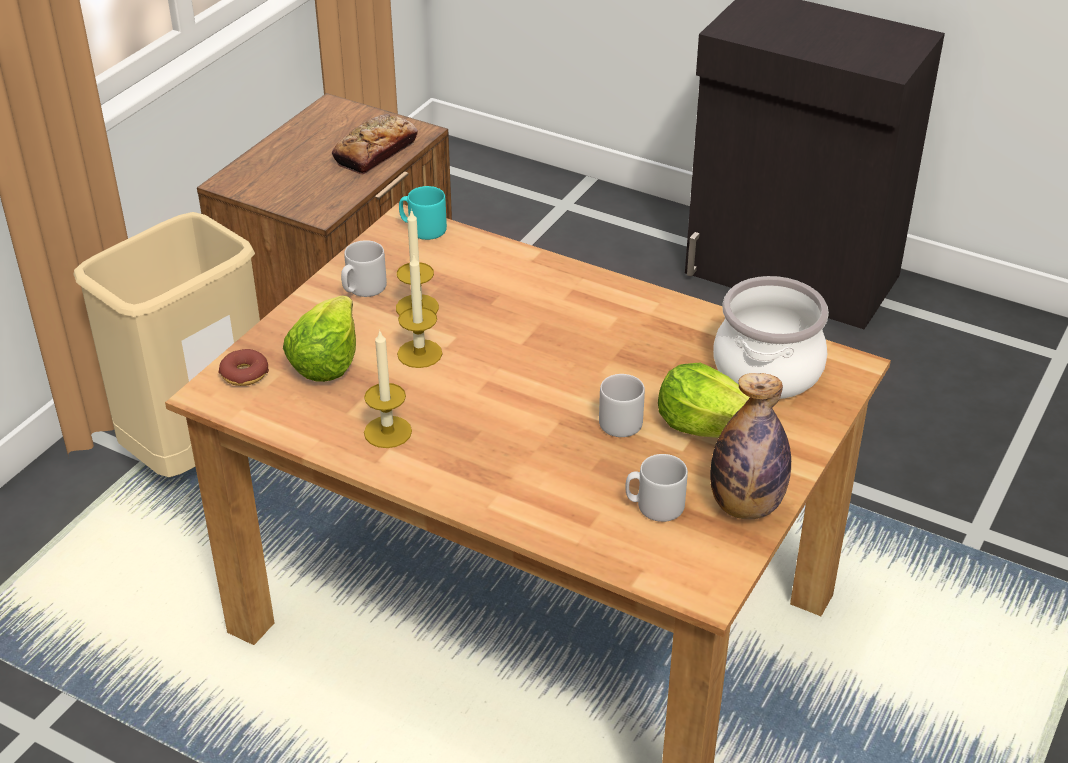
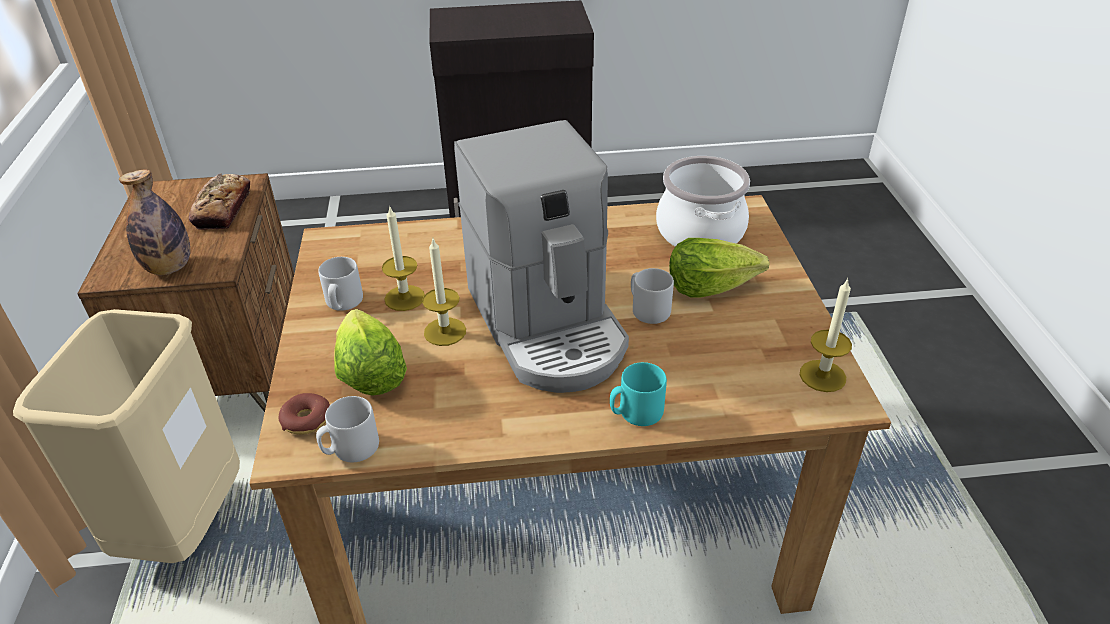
camera: 35 degrees left, 0 degrees up
candle [364,329,412,448] -> candle moved to [800,278,852,392]
turquoise mug [399,186,447,240] -> turquoise mug moved to [610,362,667,426]
grey mug [625,454,688,522] -> grey mug moved to [316,396,379,462]
bottle [710,373,791,519] -> bottle moved to [119,170,190,275]
none -> coffee machine [454,120,629,393]

